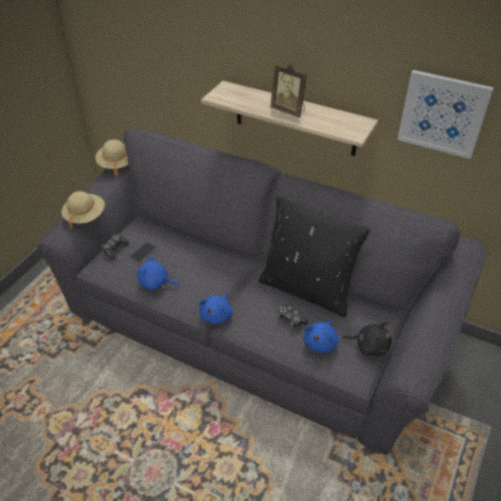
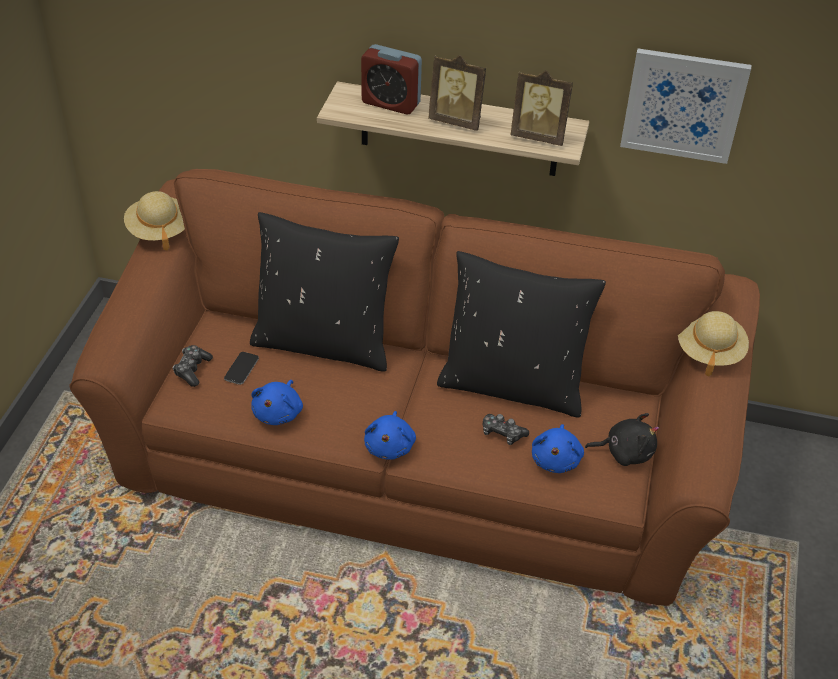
camera: 15 degrees left, 0 degrees up
grey sofa [38,129,486,455] -> brown sofa [70,169,760,606]
beige hat [61,191,105,229] -> beige hat moved to [678,311,749,376]
blue plush toy [137,255,180,290] -> blue plush toy turned 75 degrees counterclockwise [251,380,303,425]
none -> black pillow [250,212,399,372]
none -> alarm clock [361,44,422,115]
none -> picture frame [510,70,573,146]

